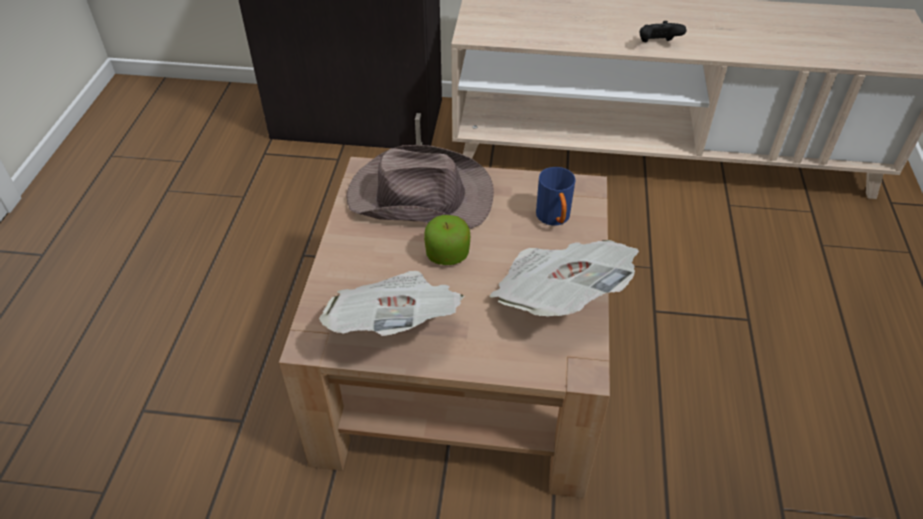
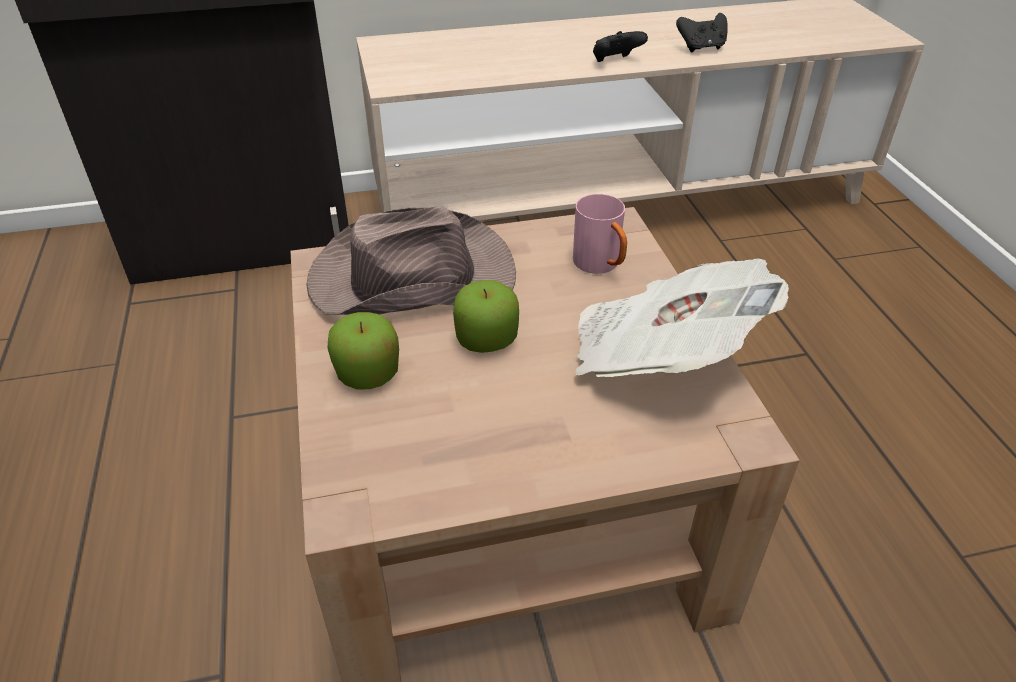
camera: 20 degrees left, 5 degrees down
newspaper [319,271,464,336] -> none
blue mug [536,167,575,225] -> pink mug [573,194,627,274]
none -> apple [328,312,399,389]
none -> black game controller [676,13,728,52]

